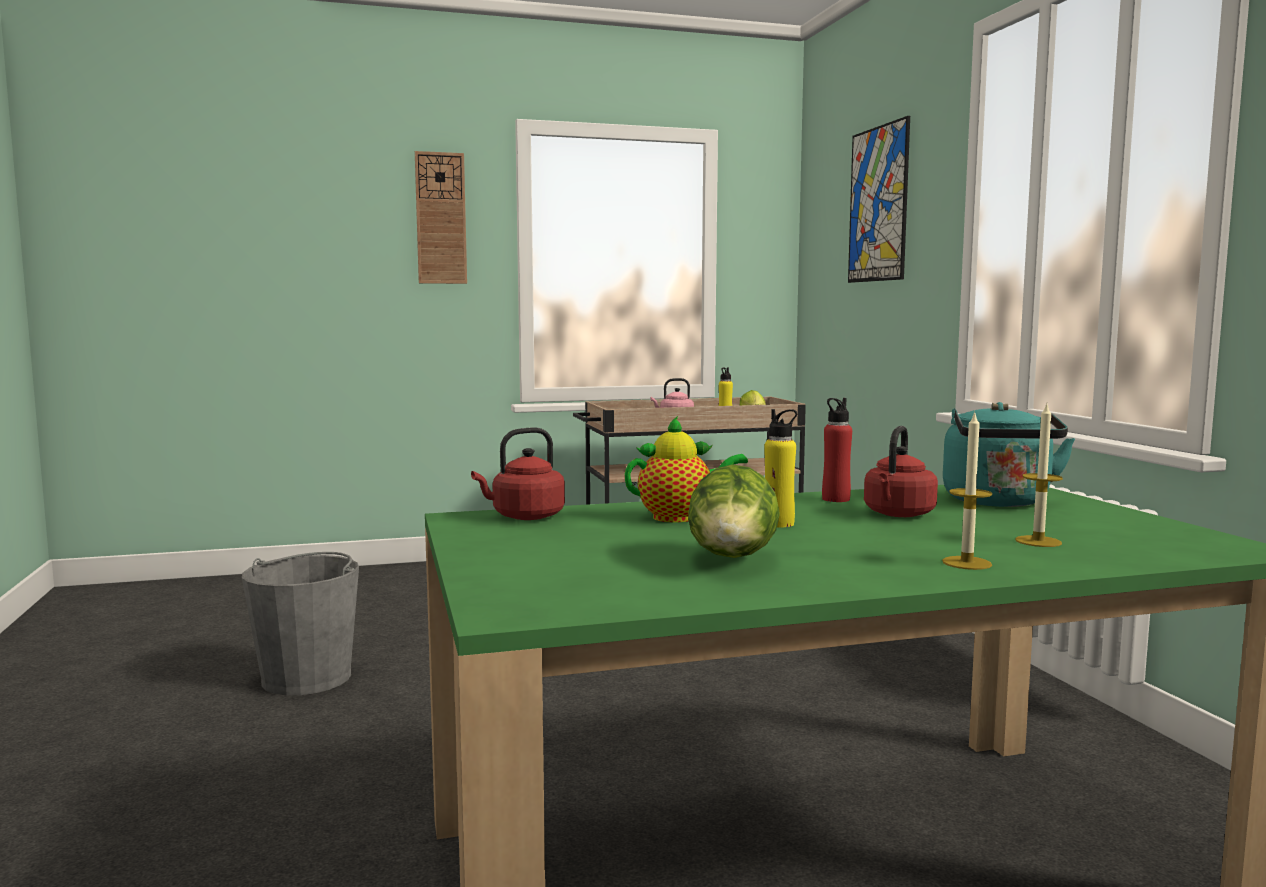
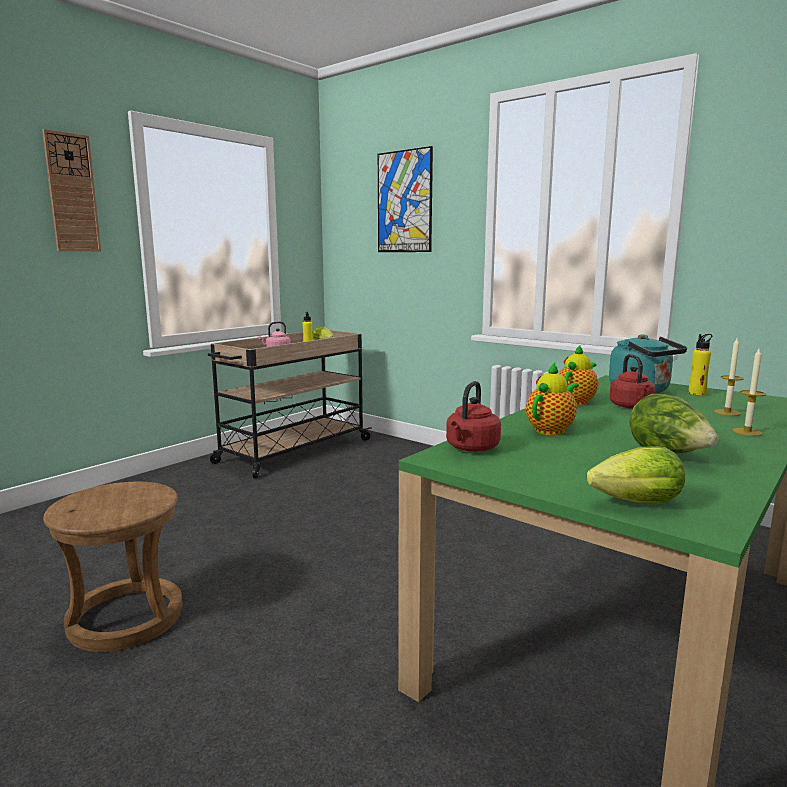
camera: 35 degrees left, 5 degrees up
grey bucket [242,552,359,695] -> brown stool [43,482,183,652]
yellow bottle [764,409,797,527] -> yellow bottle moved to [688,334,712,395]
red bottle [822,398,852,502] -> teapot [559,344,598,405]
none -> lettuce [587,446,685,503]

